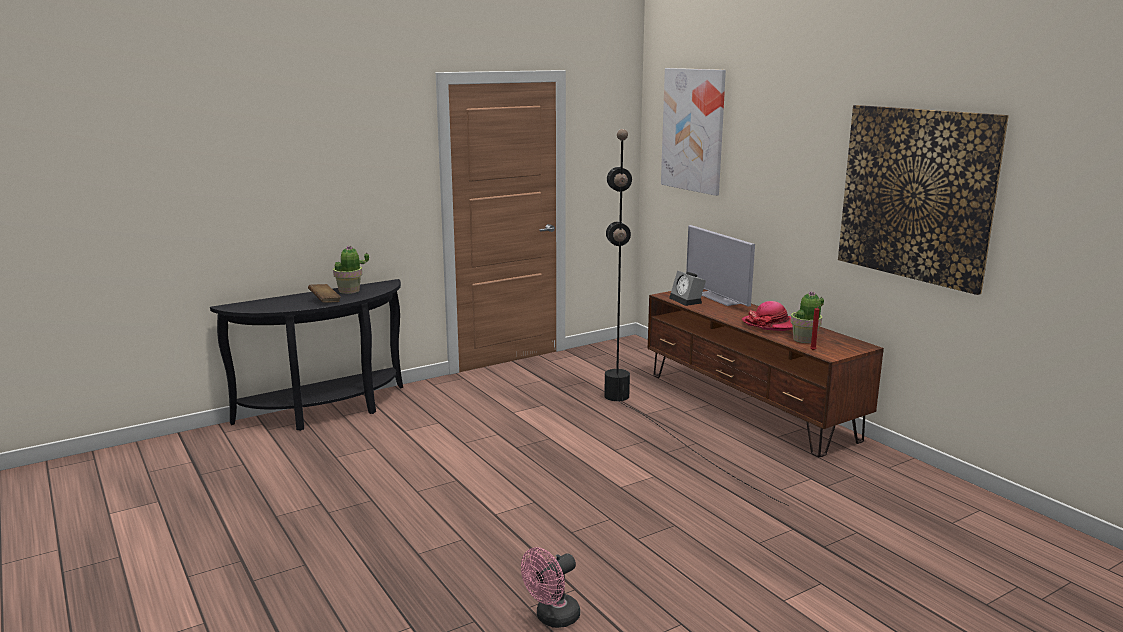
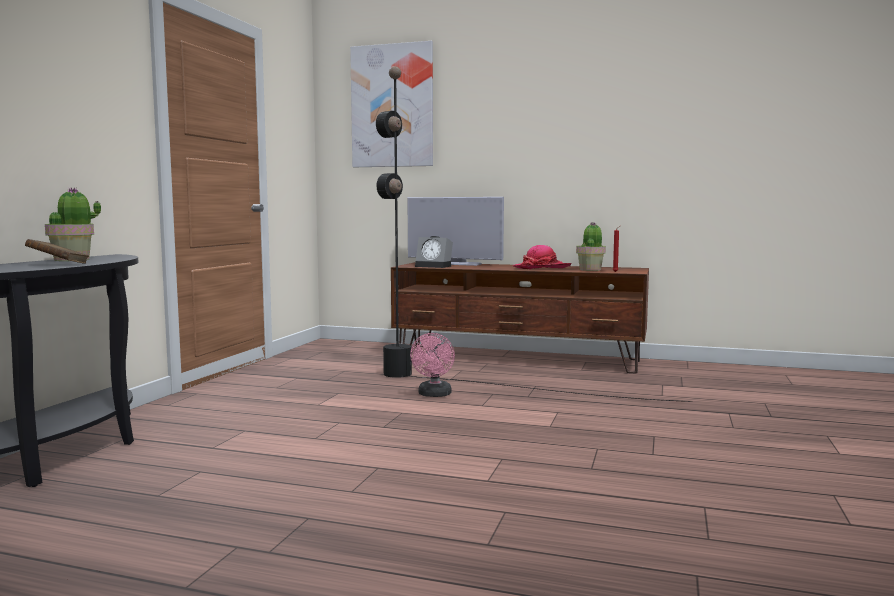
camera: 40 degrees left, 10 degrees down
pink fan [521,547,580,628] -> pink fan moved to [410,333,455,397]
picture [838,105,1009,295] -> none

